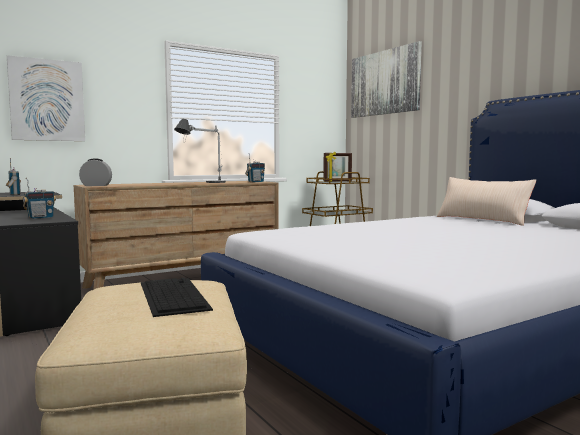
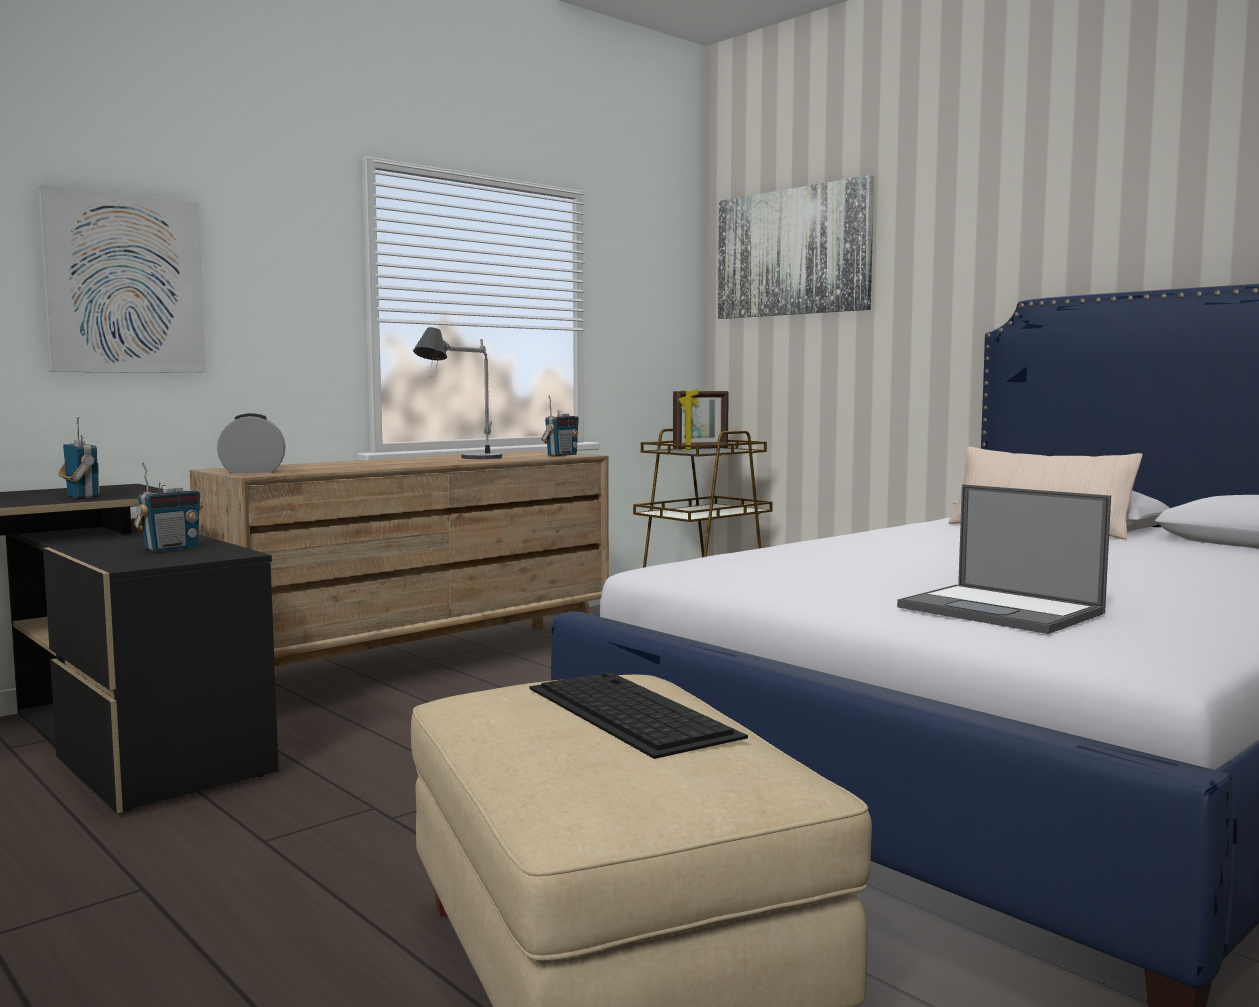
camera: 10 degrees left, 0 degrees up
none -> laptop [897,484,1111,634]

